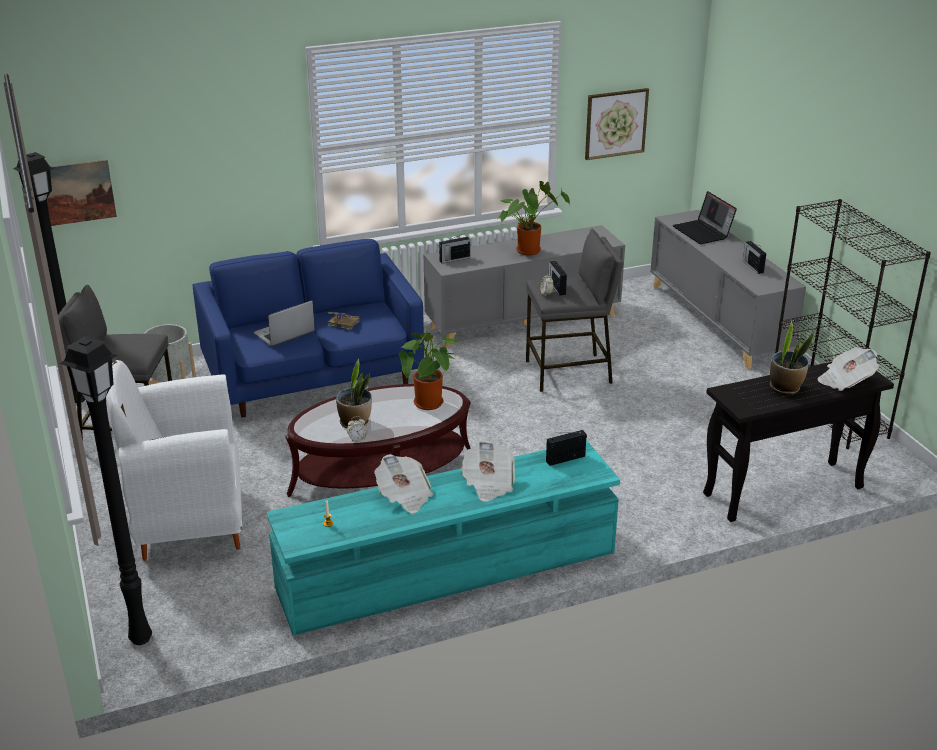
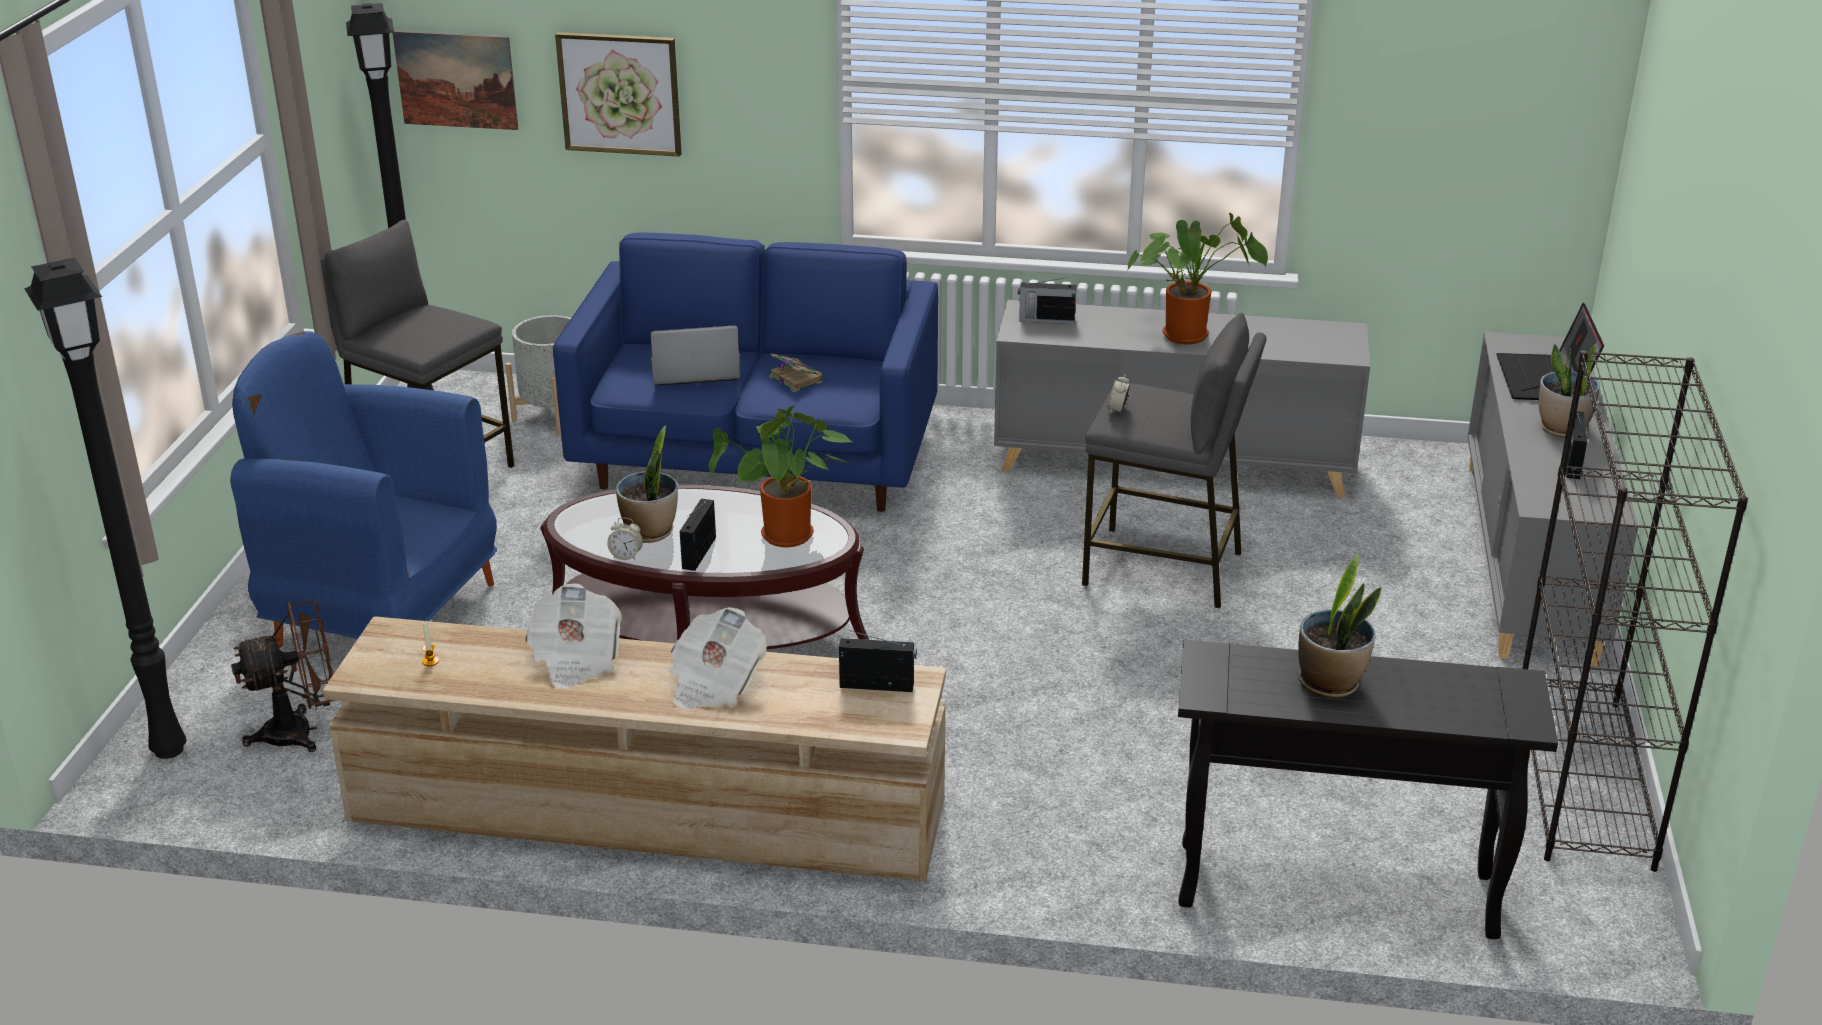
camera: 30 degrees right, 0 degrees up
white armchair [106,360,242,561] -> blue armchair [230,331,497,647]
turquoise tv stand [267,441,620,636] -> beige tv stand [323,617,946,881]
radio [549,261,567,296] -> radio moved to [680,499,716,571]
picture [585,88,649,160] -> picture moved to [555,32,682,157]
newspaper [818,347,879,391] -> none
none -> brown fan [231,600,335,752]
none -> potted plant [1539,343,1600,438]

